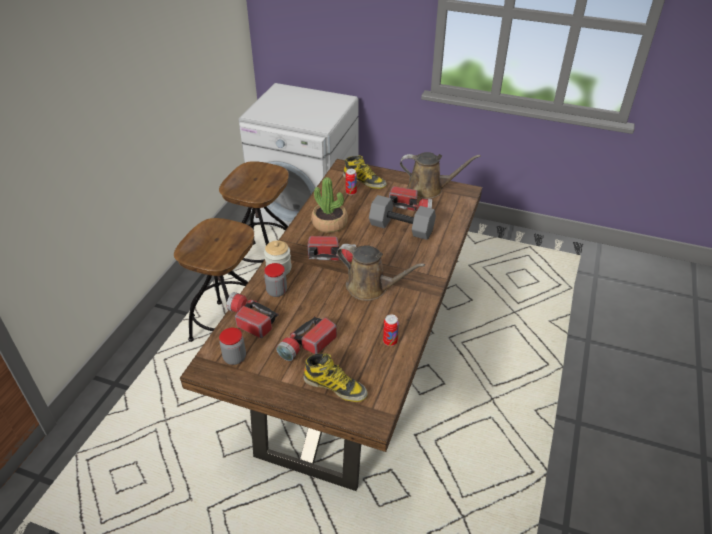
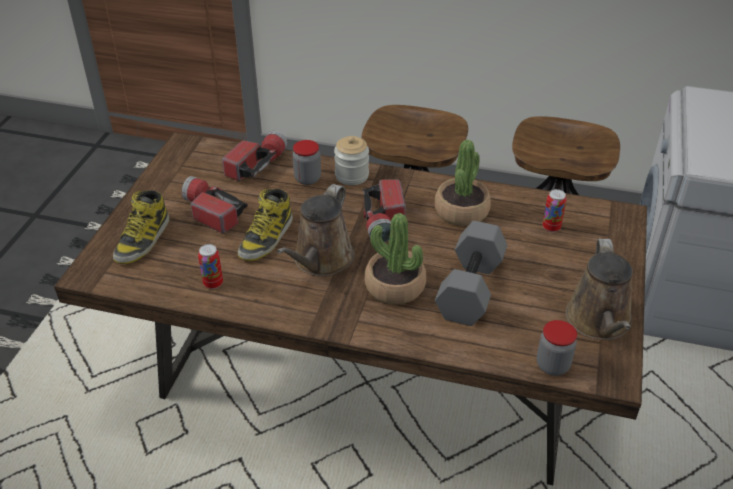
camera: 85 degrees right, 0 degrees up
jar [219,328,246,365] -> jar moved to [537,320,577,376]
boot [343,155,387,189] -> boot moved to [238,189,293,261]
flashlight [389,186,432,211] -> none
none -> potted plant [365,213,426,305]

